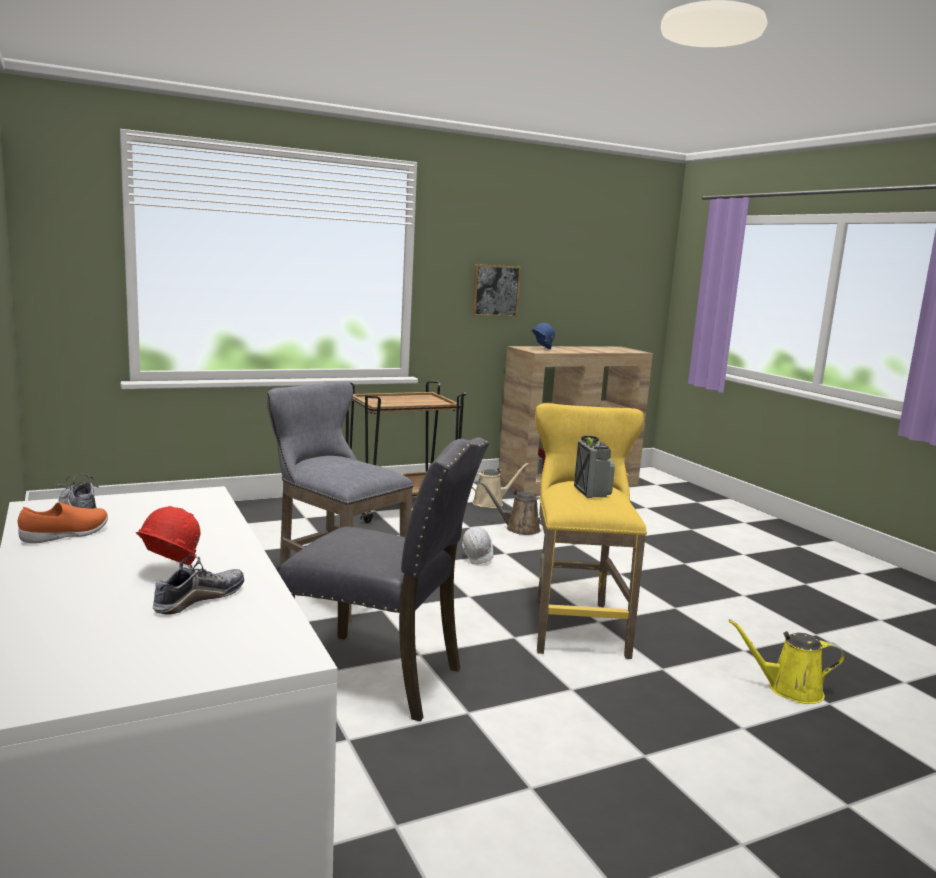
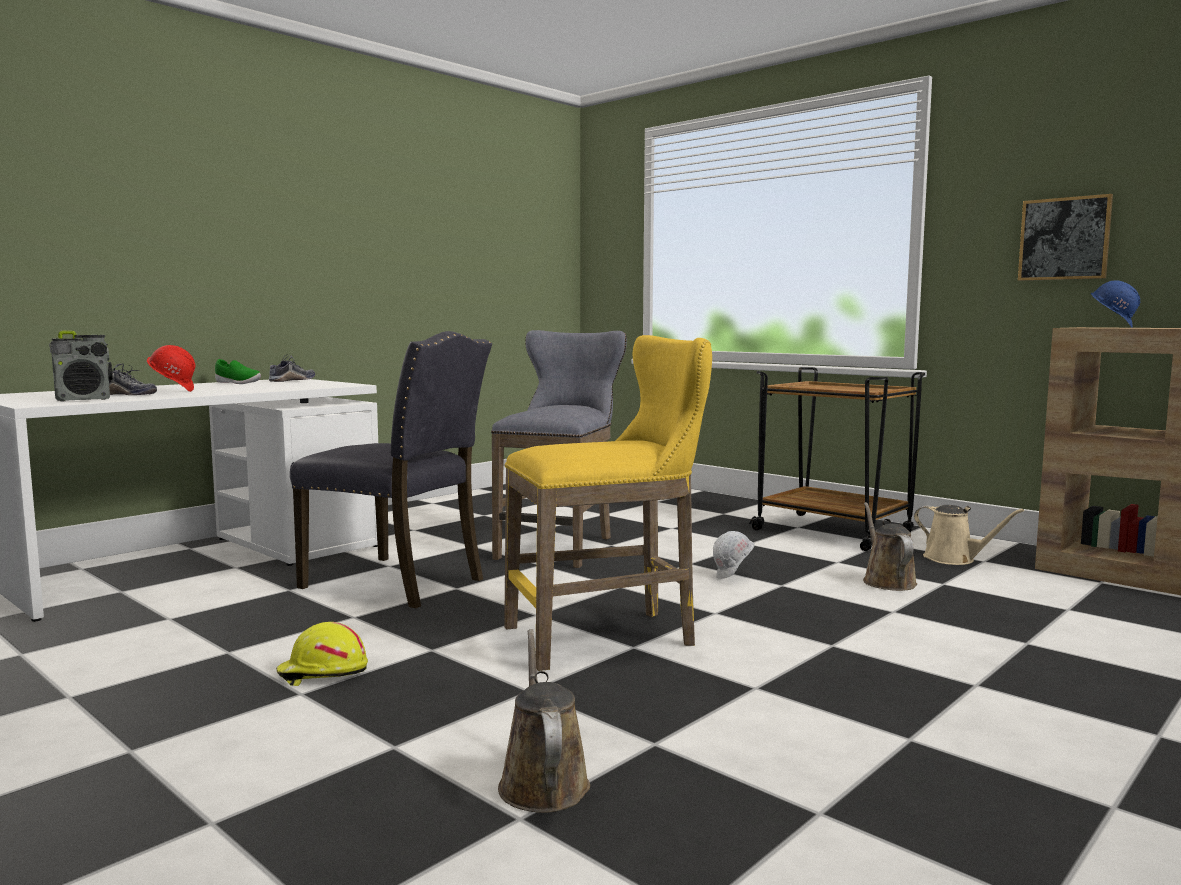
camera: 70 degrees right, 5 degrees down
orange shoe [18,502,108,544] -> green shoe [215,359,261,384]
grey chair [277,437,489,721] -> grey chair turned 60 degrees counterclockwise [290,331,492,608]
radio [574,436,615,498] -> radio moved to [49,331,112,401]
yellow watering can [728,619,845,704] -> brown watering can [498,629,590,813]
none -> yellow hard hat [276,622,368,686]

